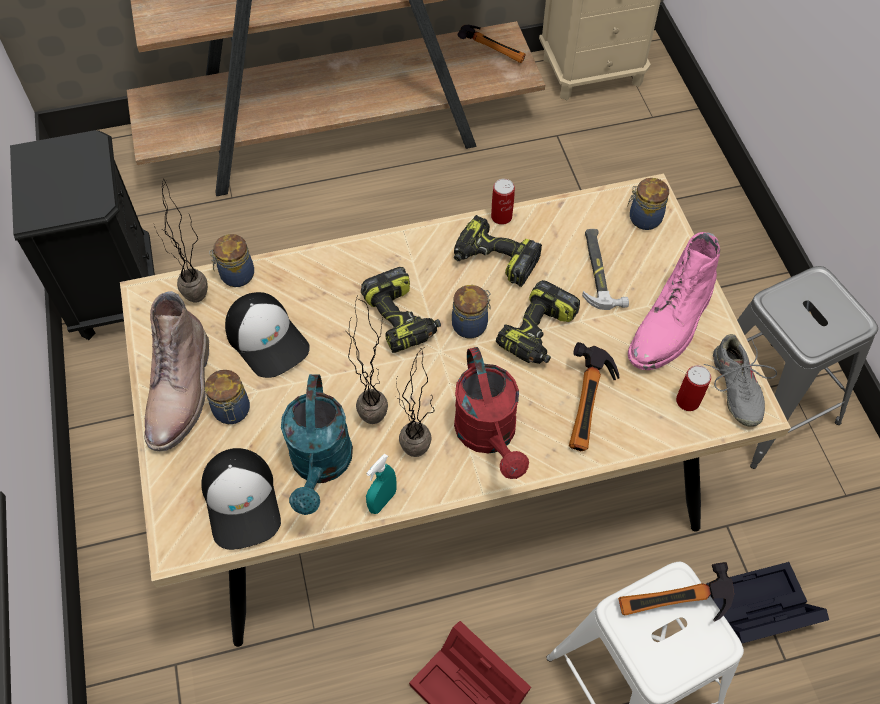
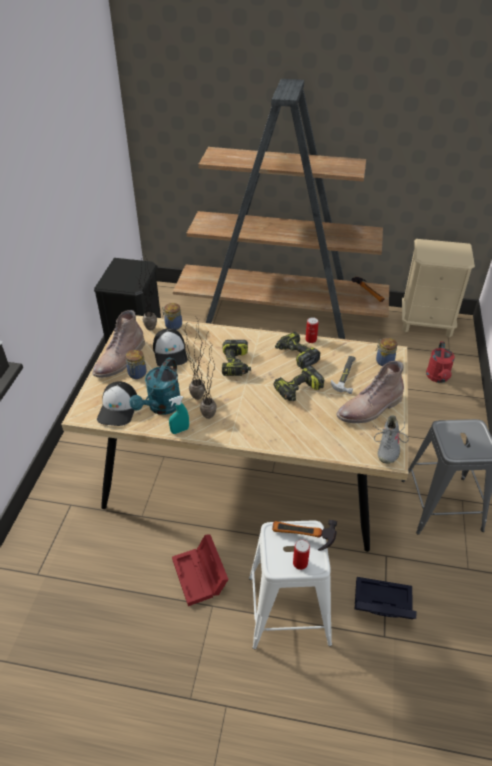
camera: 25 degrees right, 15 degrees down
jar [452,285,491,338] -> none
red watering can [454,347,529,479] -> red watering can moved to [426,341,455,383]
hammer [569,342,620,451] -> none
pink boot [628,232,720,370] -> brown boot [336,361,404,423]
can [676,365,711,411] -> can moved to [293,539,310,570]

